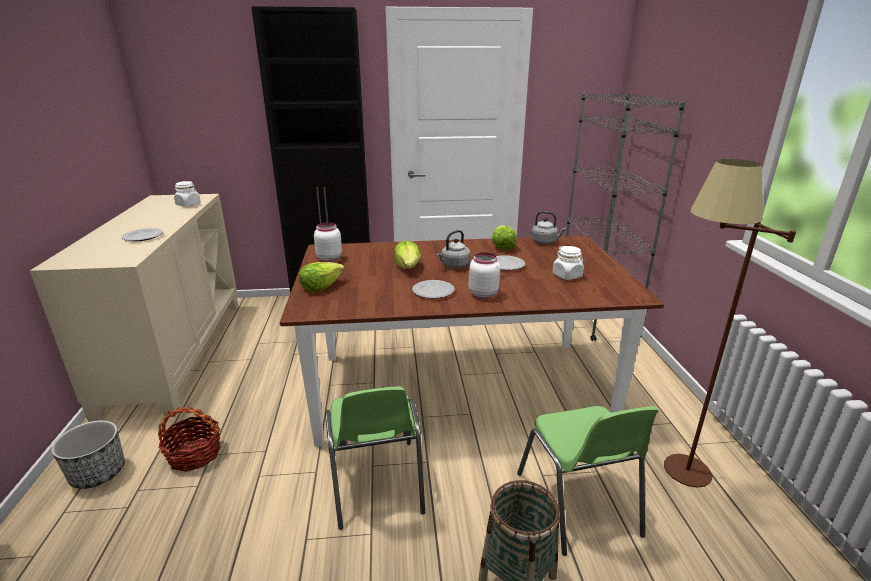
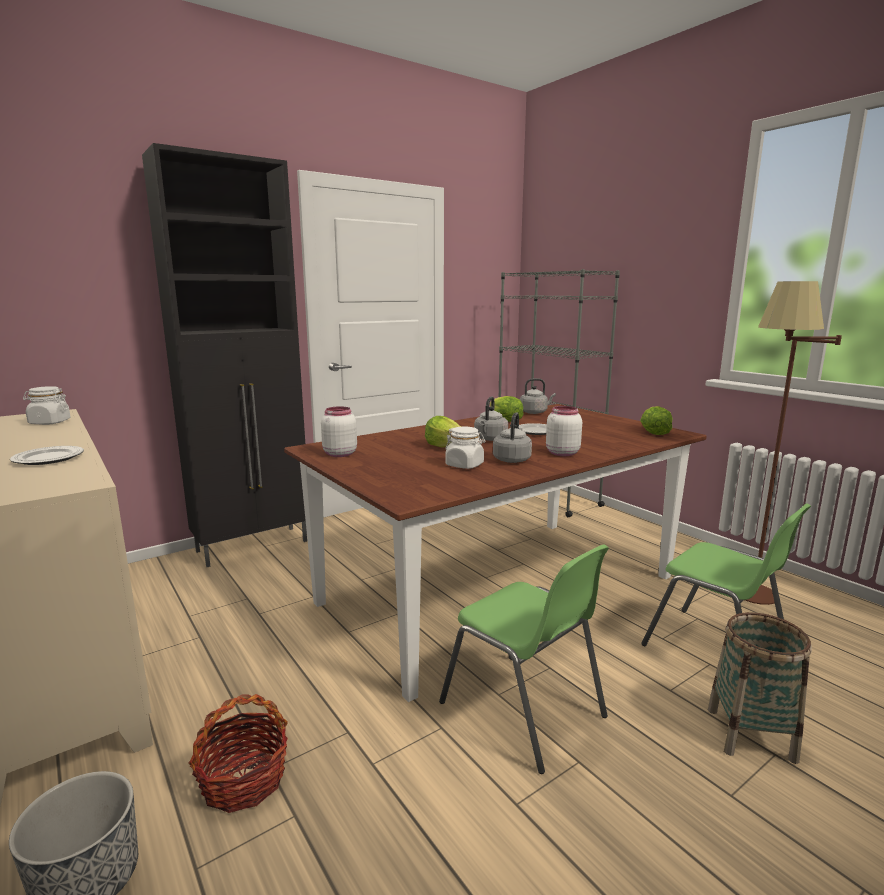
camera: 30 degrees left, 10 degrees down
lettuce [299,262,345,292] -> lettuce moved to [640,406,672,435]
plate [412,280,455,298] -> grey kettle [493,412,532,463]
white jar [552,246,584,280] -> white jar moved to [446,427,485,469]

